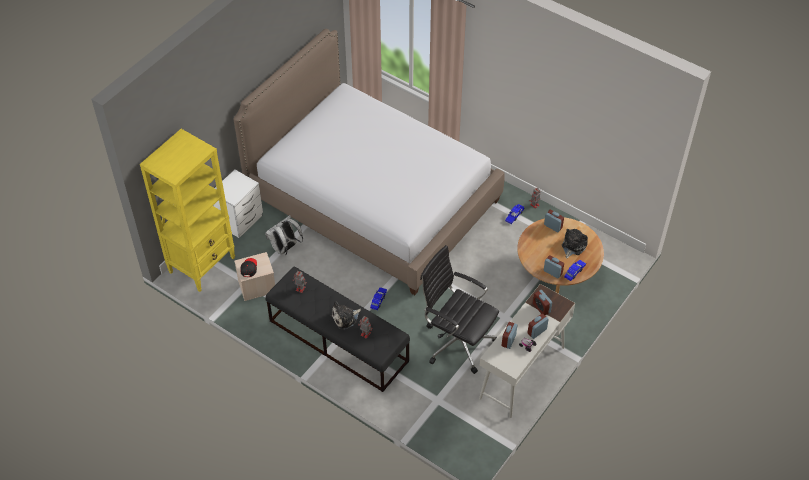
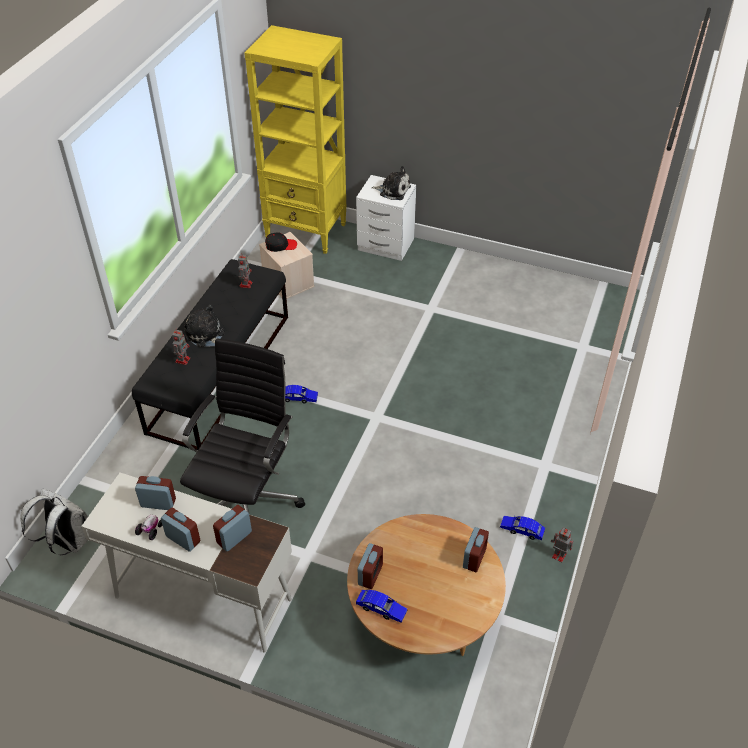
camera: 75 degrees right, 5 degrees down
bed [233,29,505,295] -> none
white backpack [265,215,303,254] -> white backpack moved to [20,489,88,555]
plush toy [562,229,588,259] -> plush toy moved to [371,166,411,200]

